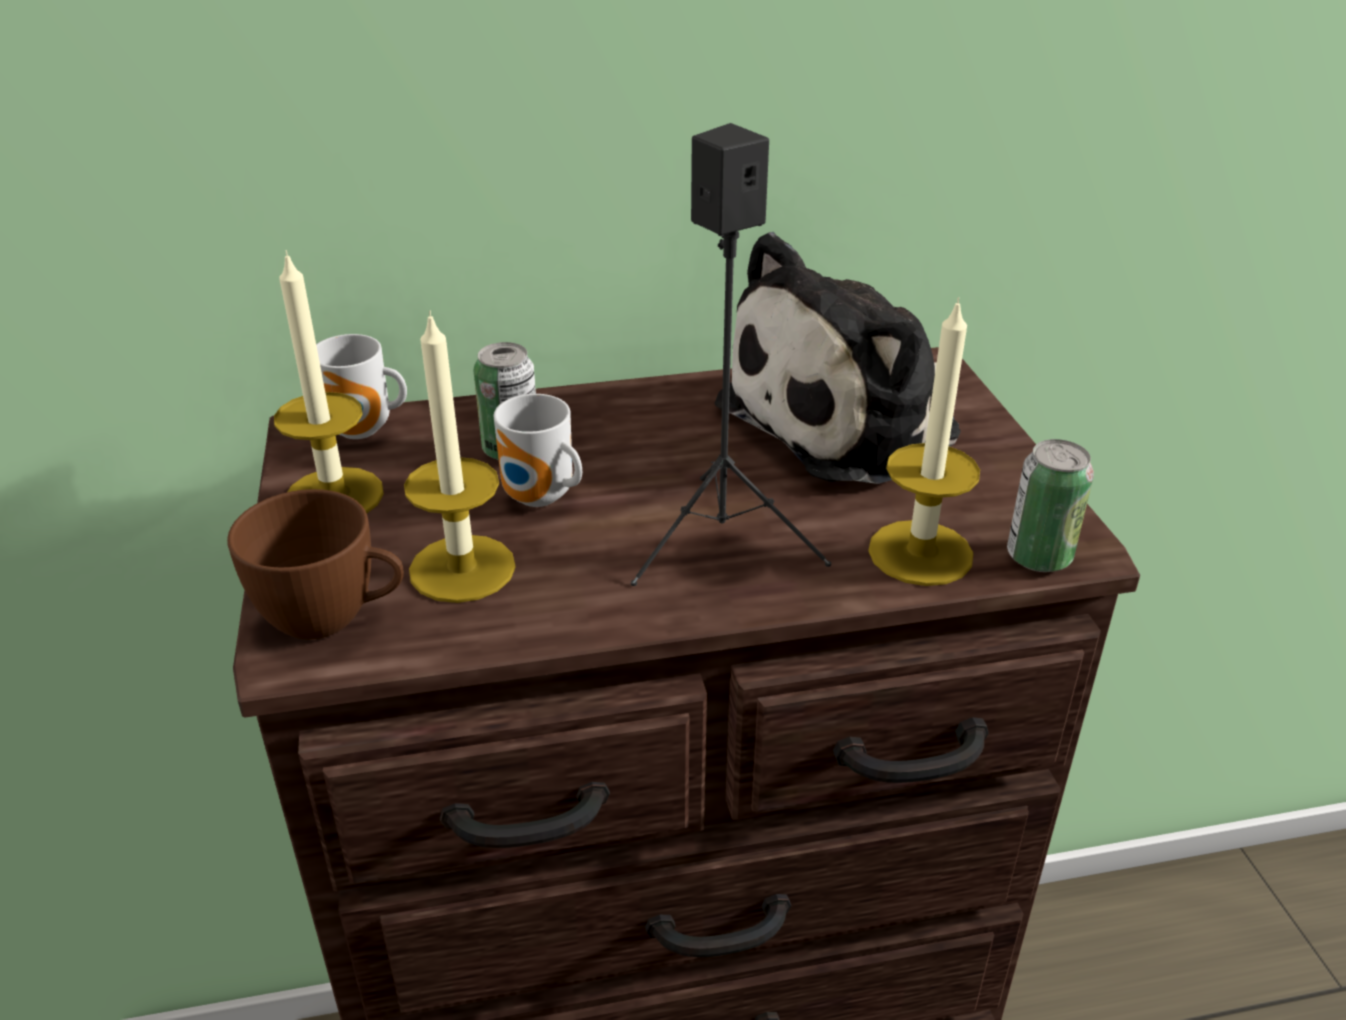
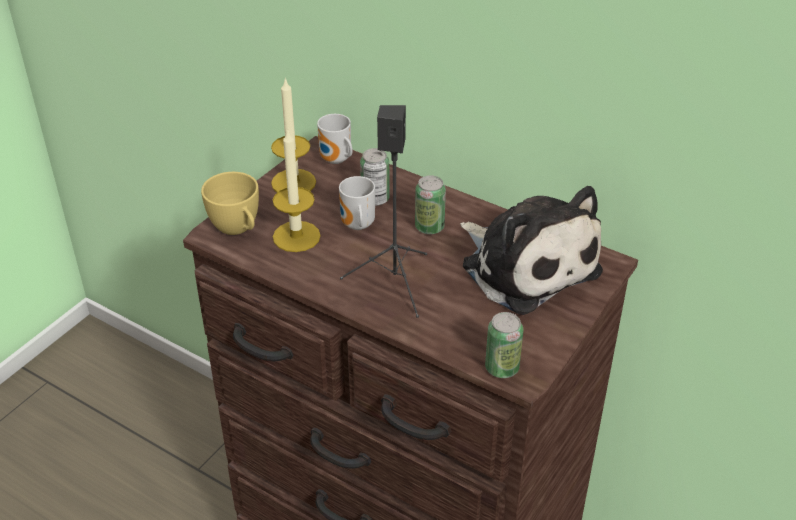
camera: 45 degrees right, 5 degrees up
brown cup [227,489,404,640] -> yellow cup [201,172,259,235]
plush toy [714,232,961,484] -> plush toy turned 135 degrees counterclockwise [460,186,603,315]
candle [868,297,980,586] -> none
none -> can [415,175,446,234]

